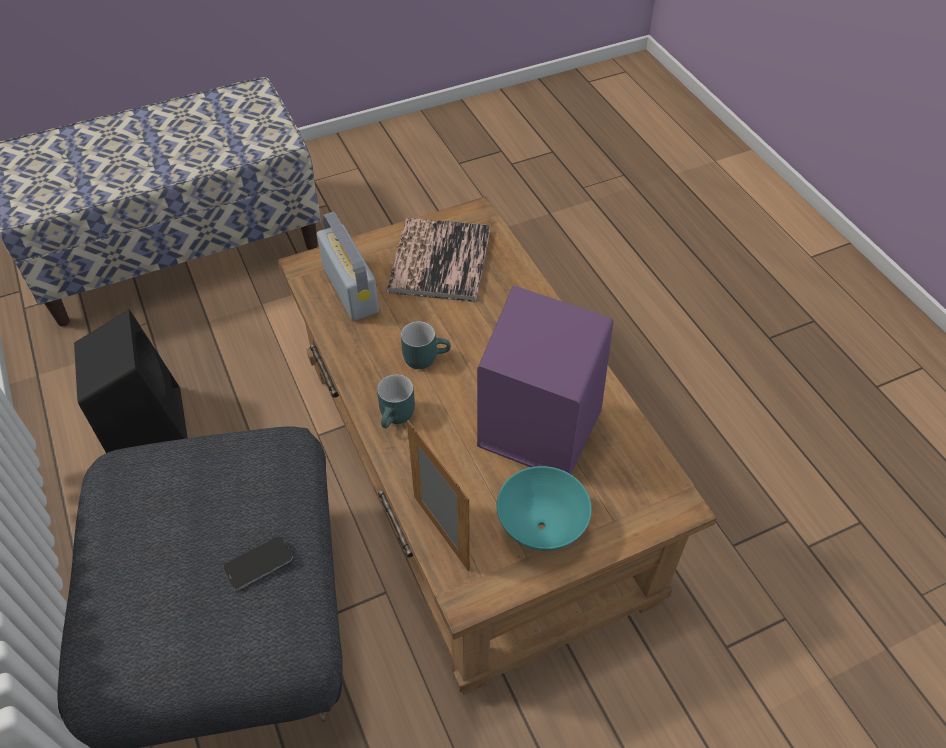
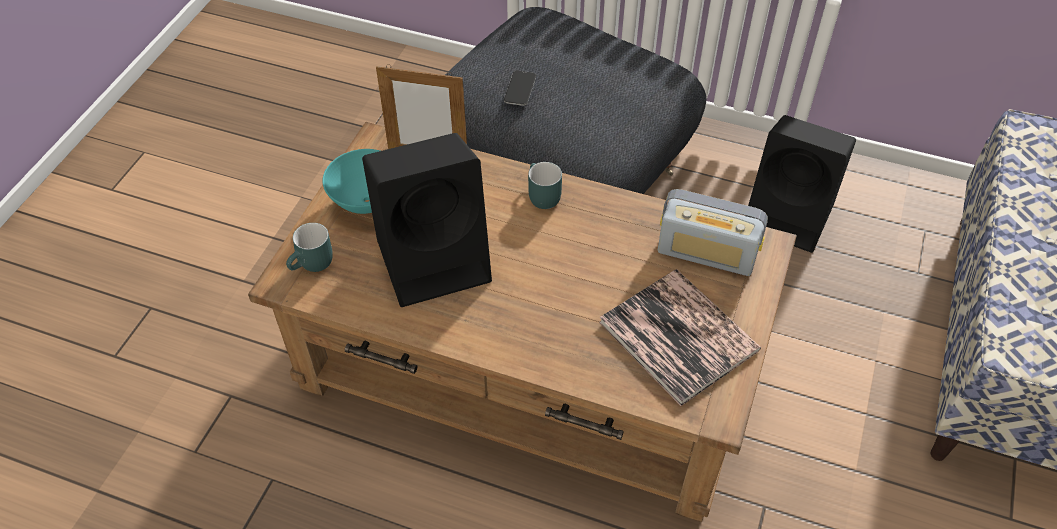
camera: 135 degrees right, 0 degrees up
turquoise mug [401,321,451,369] -> turquoise mug moved to [286,223,333,272]
purple speaker [477,286,613,474] -> black speaker [362,133,492,307]

